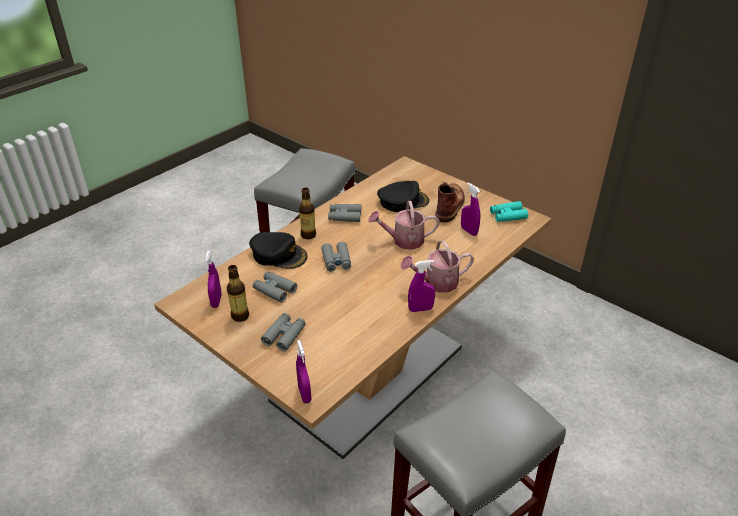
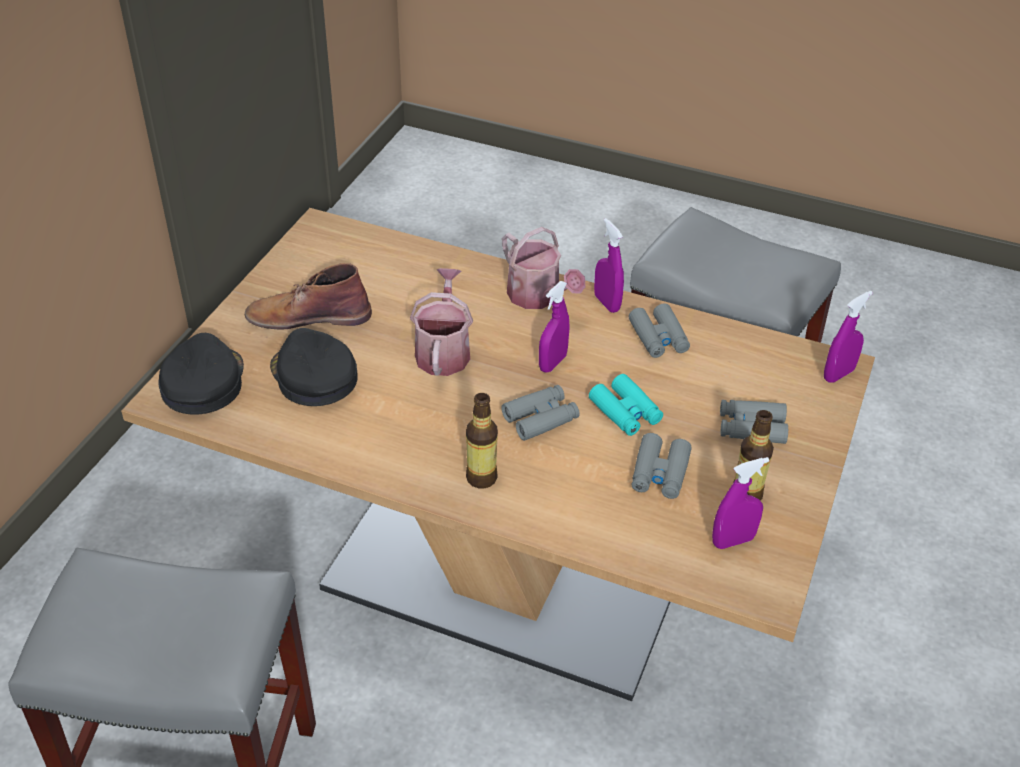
camera: 110 degrees left, 5 degrees up
black cap [249,232,308,269] -> black cap moved to [159,333,244,414]
grey binoculars [328,204,362,222] -> grey binoculars moved to [629,303,690,358]
watering can [368,201,440,250] -> watering can turned 150 degrees counterclockwise [410,268,473,376]
purple spray bottle [461,183,480,236] -> purple spray bottle moved to [539,281,570,373]
turquoise binoculars [490,201,528,222] -> turquoise binoculars moved to [589,374,663,436]

